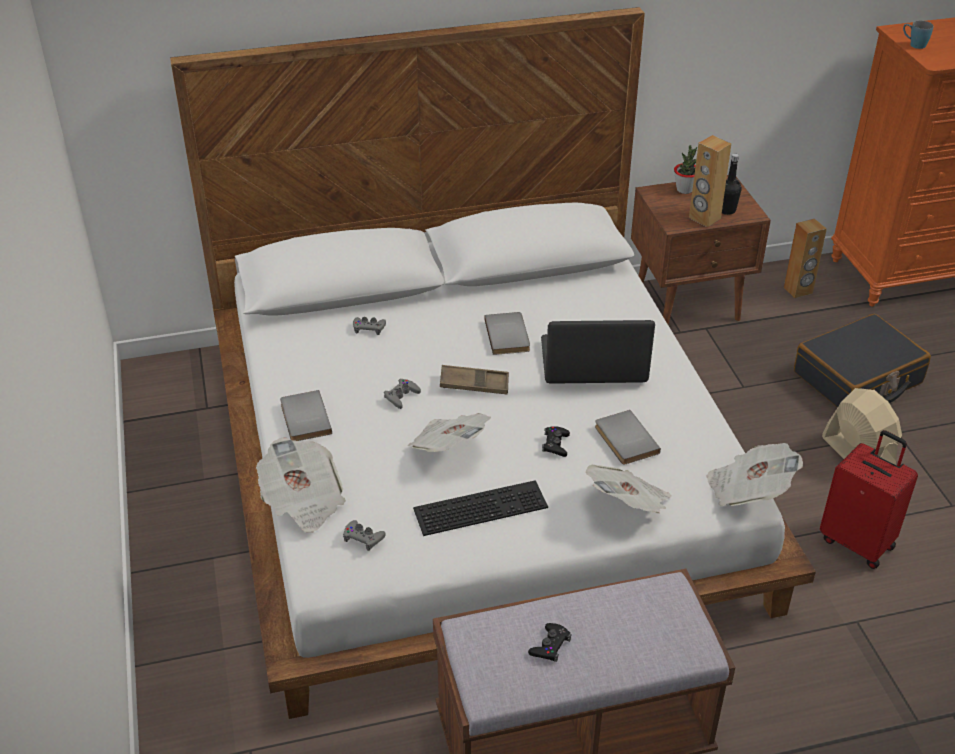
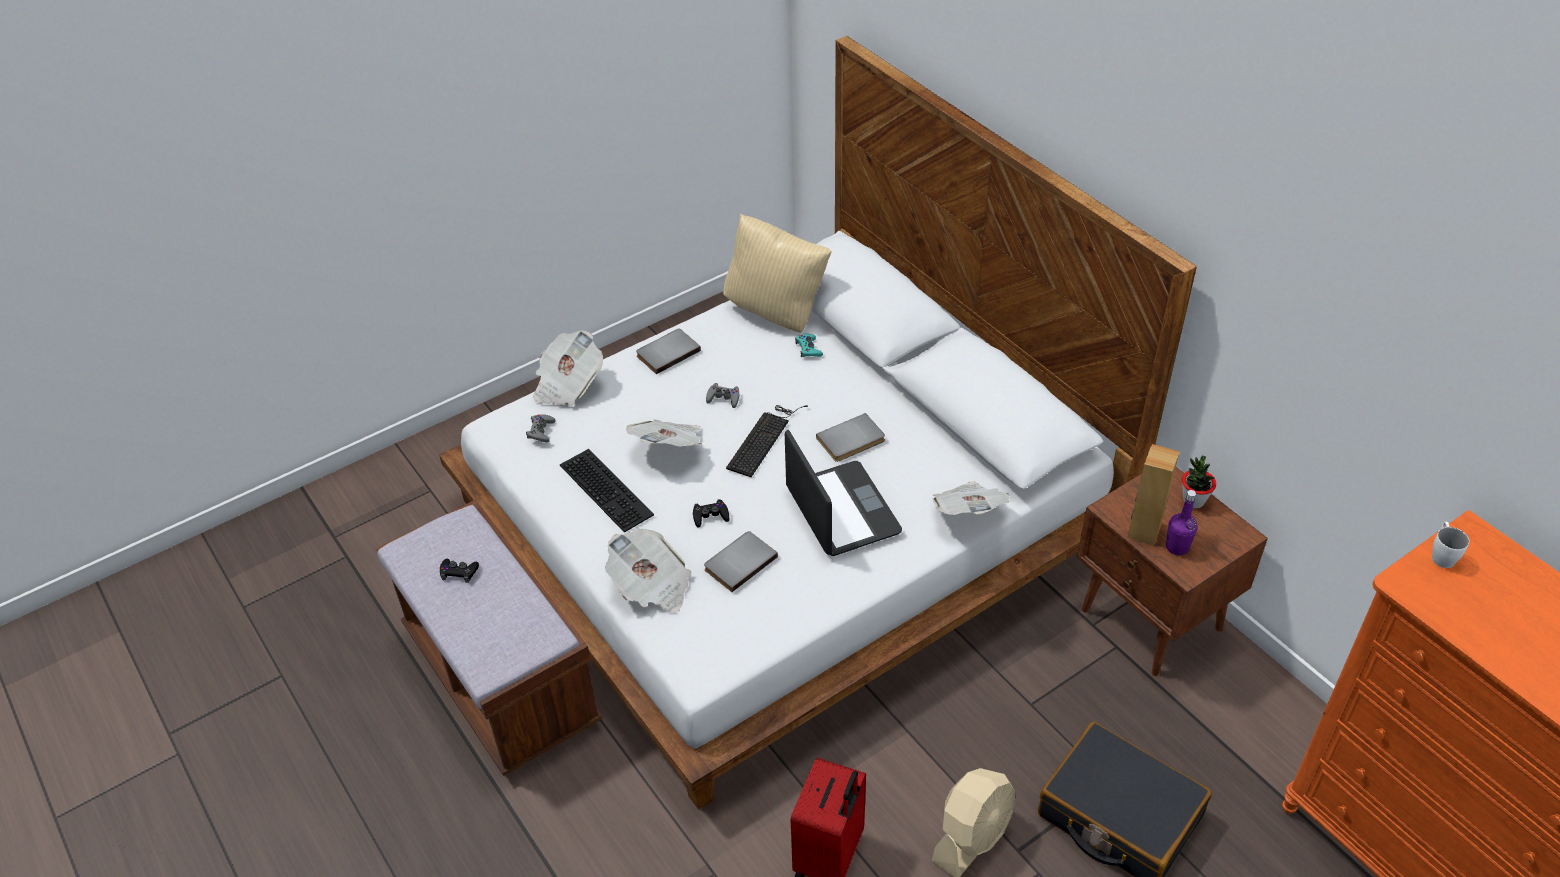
camera: 70 degrees right, 5 degrees up
grey game controller [353,317,386,335] -> turquoise game controller [795,334,823,358]
brown tray [440,365,509,395] -> keyboard [726,405,808,477]
newspaper [706,443,803,506] -> newspaper moved to [932,481,1010,515]
black bottle [722,153,742,215] -> purple bottle [1166,490,1198,555]
brown speaker [784,219,827,298] -> none
blue mug [903,21,933,49] -> white mug [1432,522,1469,568]
none -> beige pillow [723,214,832,333]

